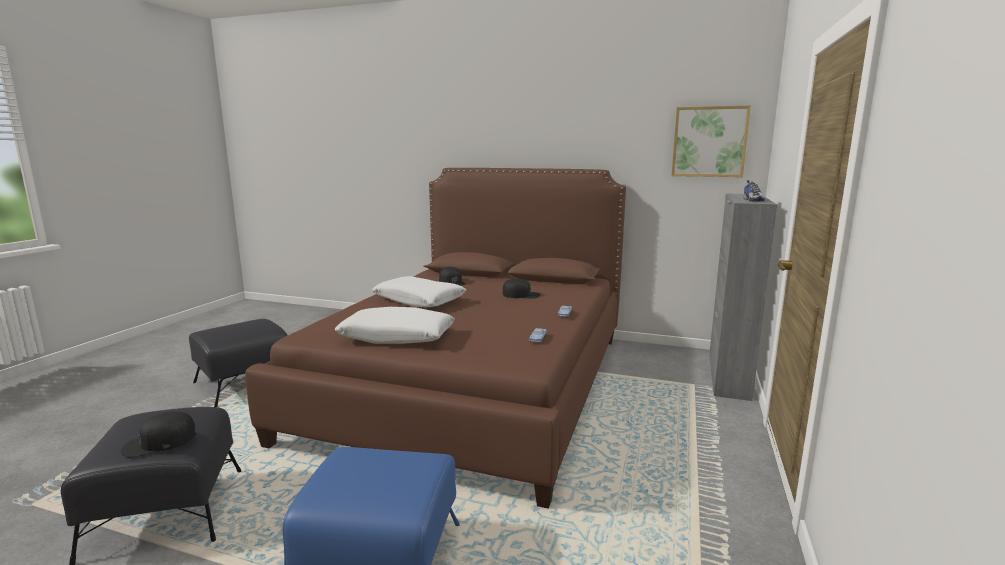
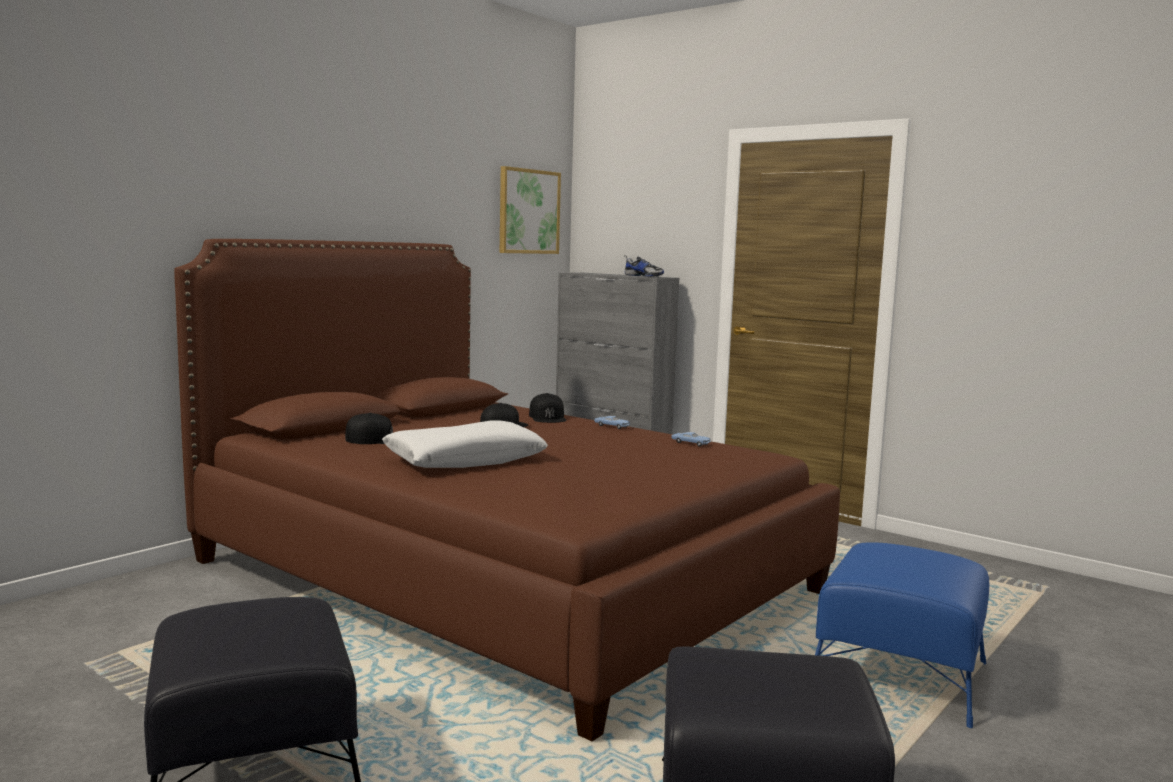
camera: 70 degrees left, 5 degrees down
black cap [121,412,196,458] -> black cap moved to [529,393,567,423]
white pillow [334,307,455,344] -> none

